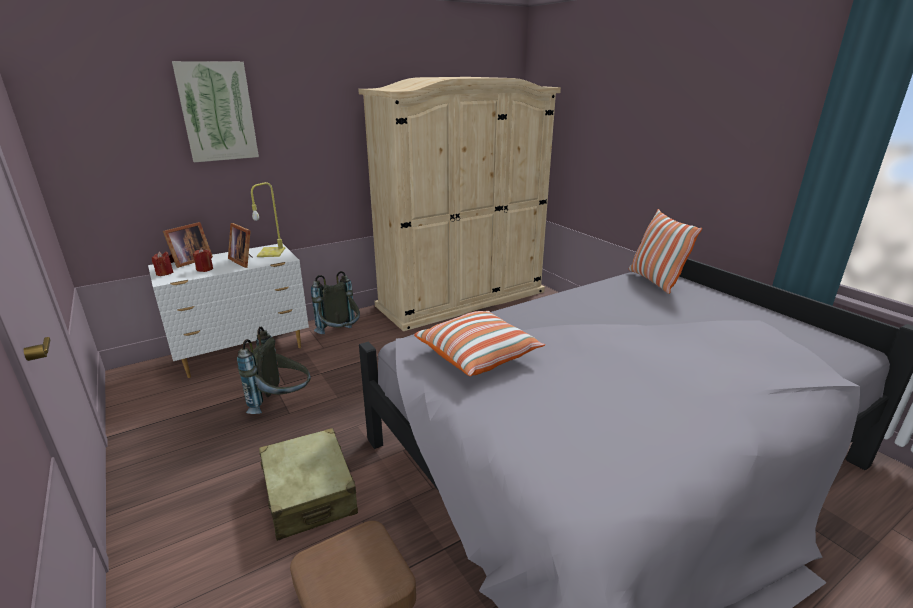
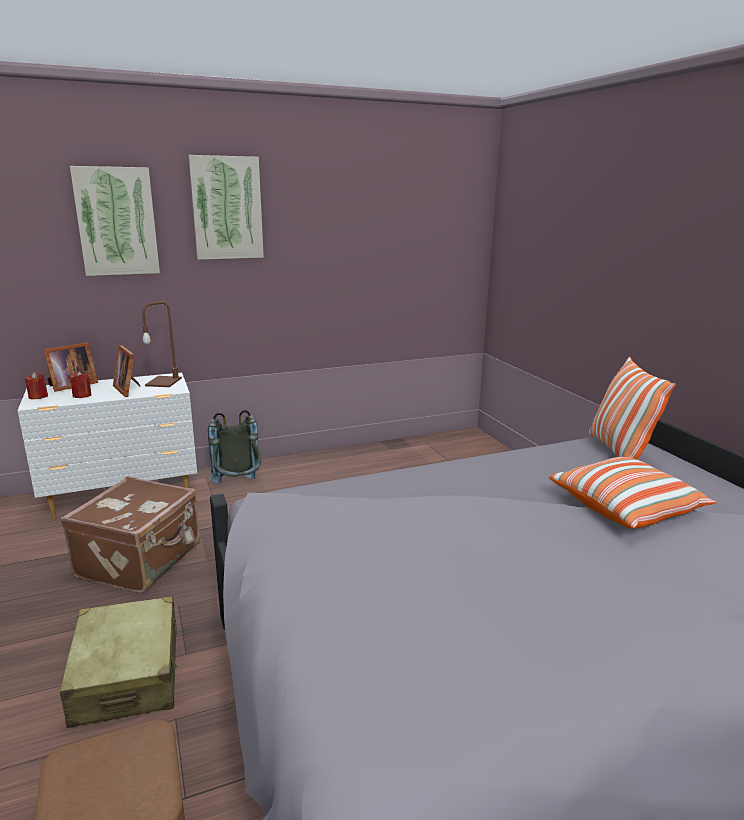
camera: 10 degrees right, 5 degrees down
grey backpack [237,327,311,414] -> brown suitcase [60,476,200,593]
yellow table lamp [251,182,285,257] -> brown table lamp [142,301,182,387]
beige wardrobe [358,77,561,331] -> none
pillow [414,311,545,376] -> pillow moved to [549,457,717,529]
none -> picture [188,155,264,260]

